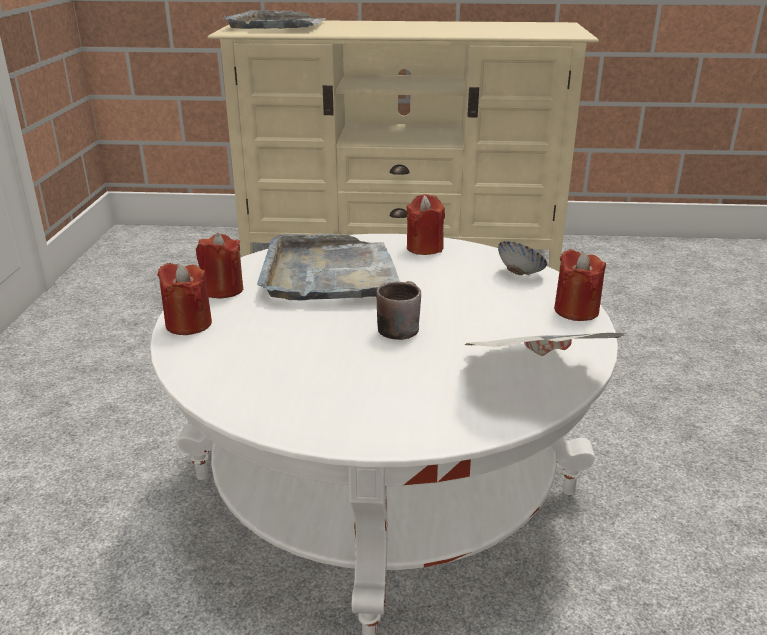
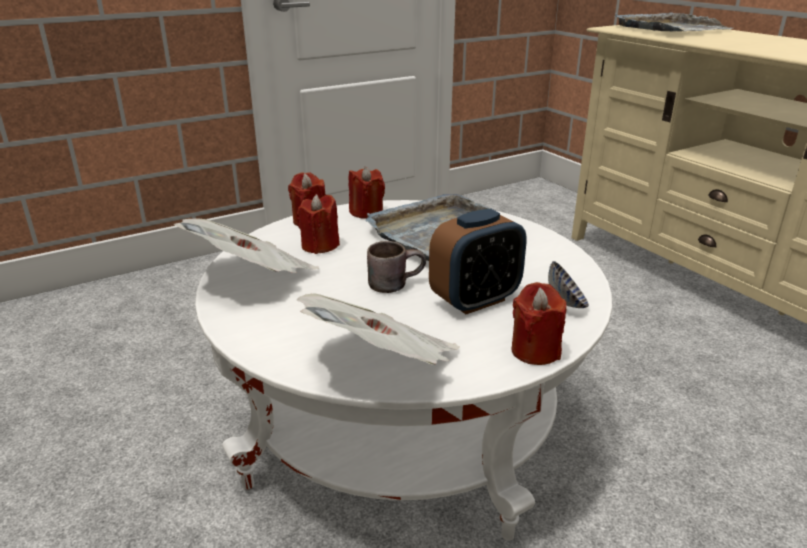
camera: 55 degrees right, 0 degrees up
red candle [406,194,445,255] -> red candle moved to [297,194,340,254]
none -> newspaper [174,218,319,273]
none -> alarm clock [429,209,527,314]

